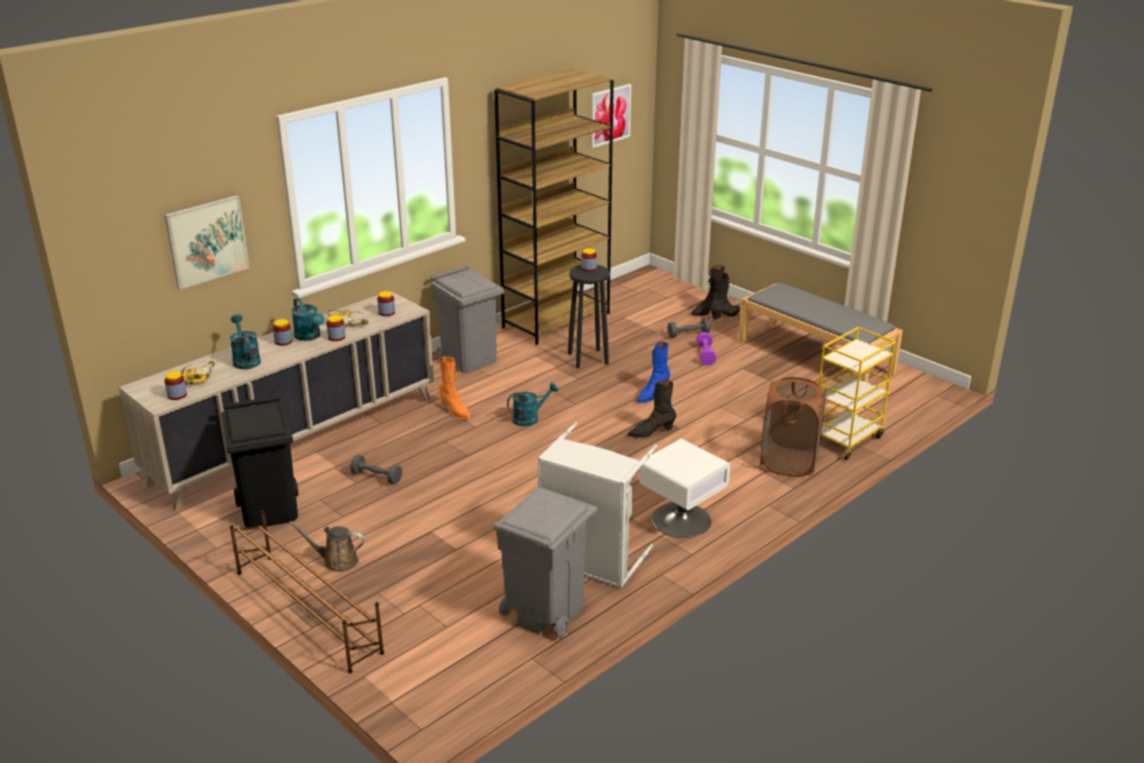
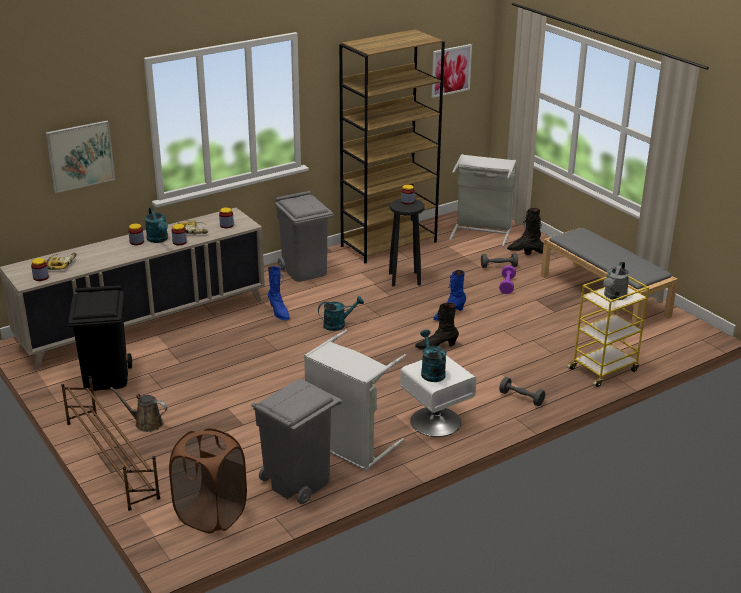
camera: 10 degrees right, 0 degrees up
turquoise watering can [230,314,261,369] -> turquoise watering can moved to [420,330,447,382]
grey dumbbell [350,455,402,485] -> grey dumbbell moved to [499,377,545,406]
orange boot [439,357,471,420] -> blue boot [268,266,290,321]
brown laundry basket [760,377,826,477] -> brown laundry basket moved to [169,428,247,533]
none -> grey laundry basket [449,154,516,247]
none -> grey watering can [603,261,630,300]

